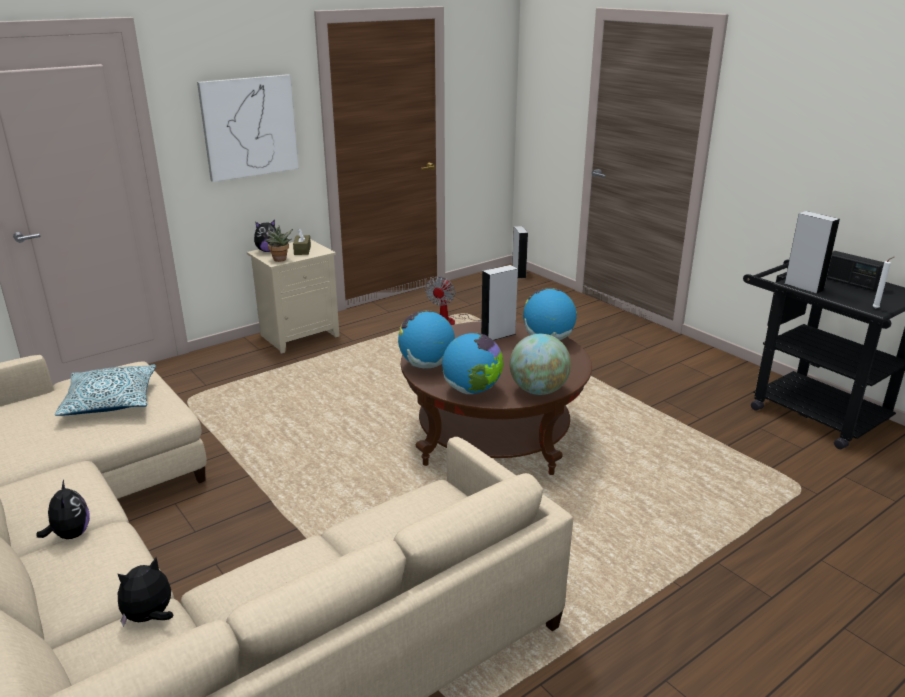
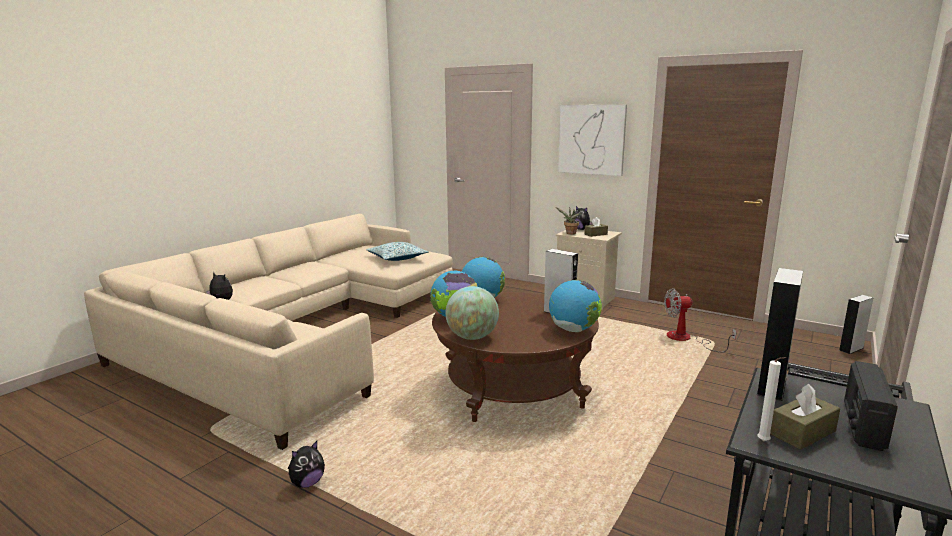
camera: 70 degrees right, 10 degrees down
plush toy [36,479,90,539] -> plush toy moved to [288,441,325,488]
none -> brown tissue box [770,384,840,450]

